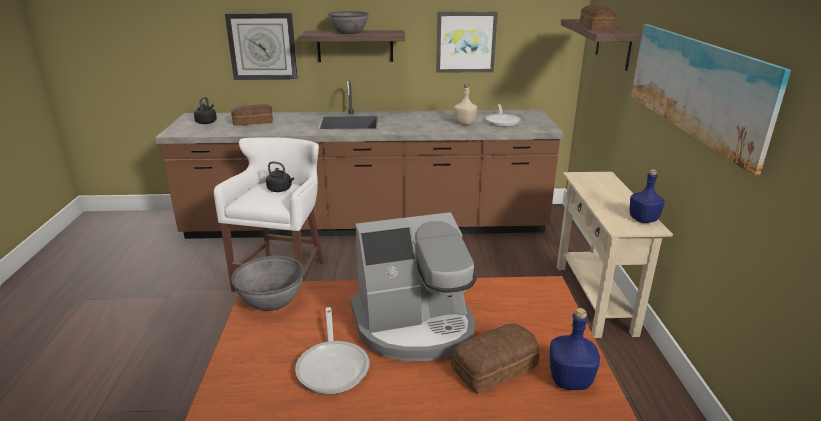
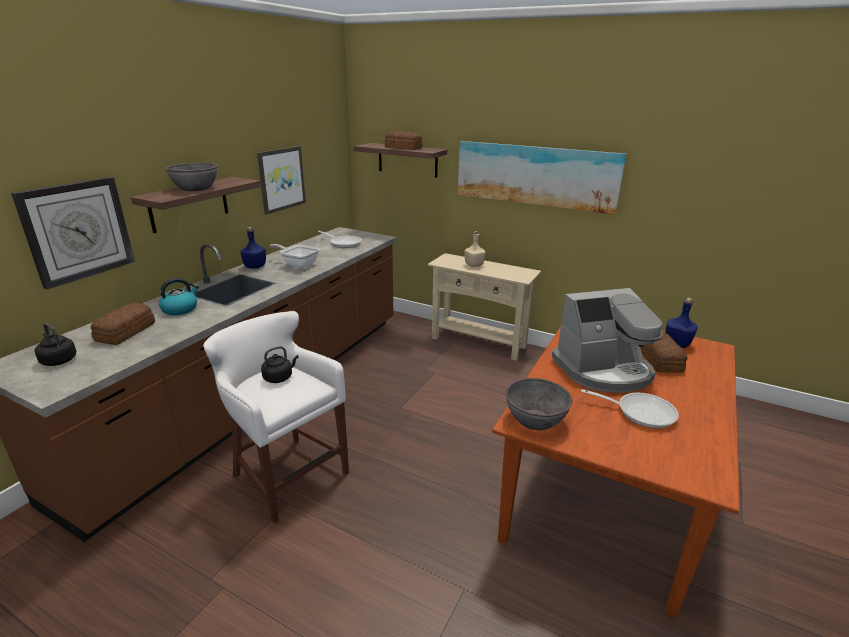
camera: 60 degrees left, 0 degrees up
coffee machine [350,212,477,361] -> coffee machine turned 60 degrees clockwise [552,288,663,392]
beige bottle [454,84,477,125] -> beige bottle moved to [464,231,486,267]
blue bottle [630,169,665,223] -> blue bottle moved to [241,227,266,269]
none -> kettle [159,278,199,315]
none -> frying pan [270,244,319,268]

